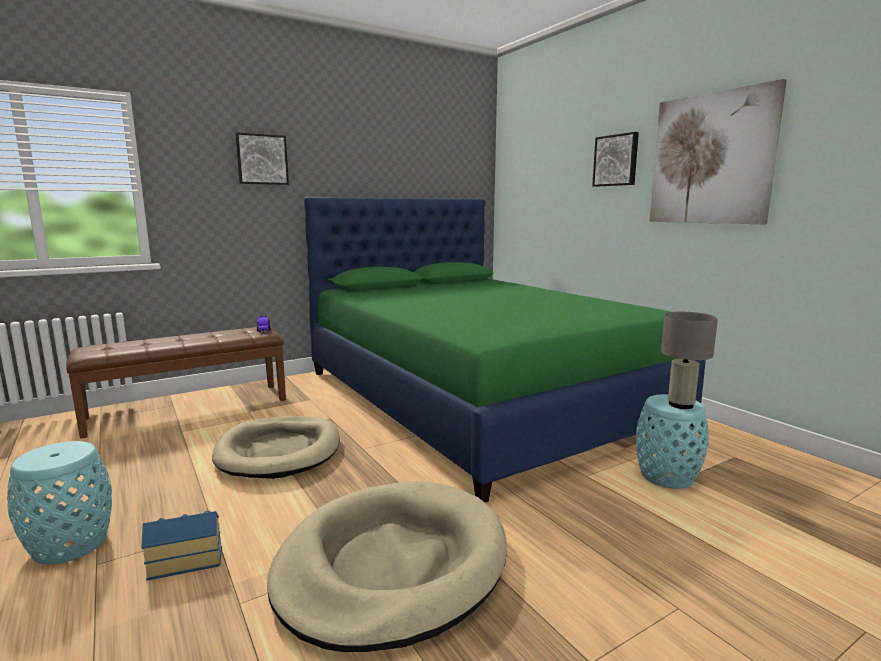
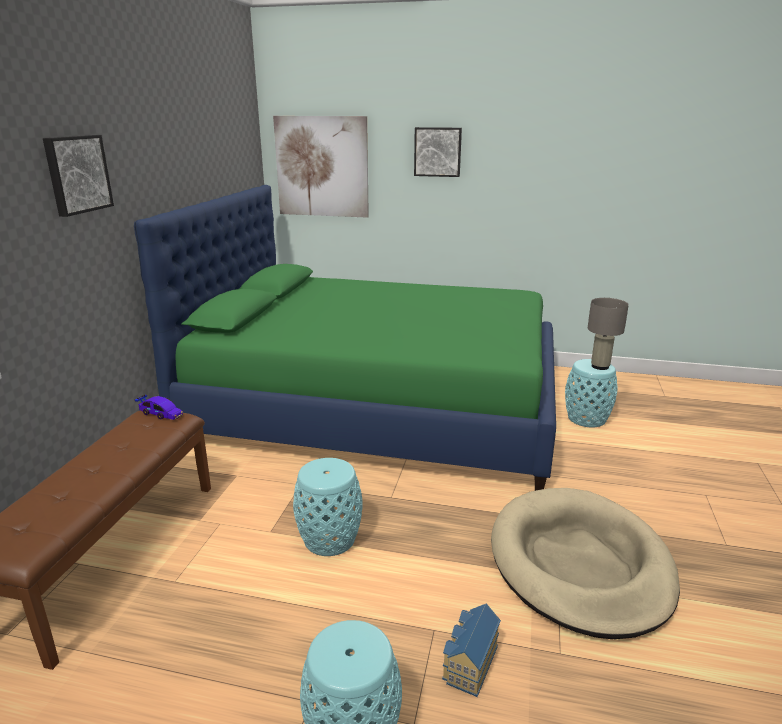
camera: 45 degrees left, 10 degrees up
beige dog bed [212,416,340,479] -> turquoise stool [293,458,362,556]
picture [649,79,787,224] -> picture moved to [273,116,369,218]

